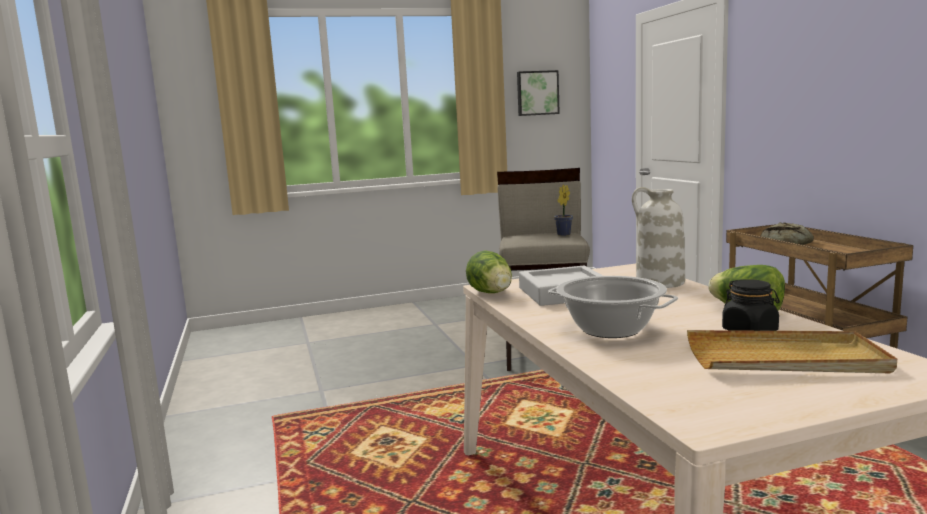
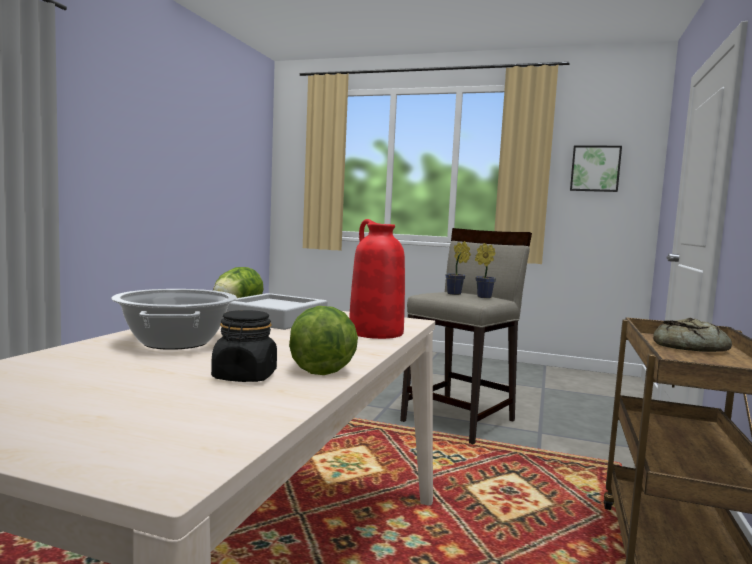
camera: 35 degrees right, 5 degrees down
white vase [632,187,685,288] -> red vase [349,219,405,339]
beige tray [687,330,897,373] -> none
none -> potted plant [446,241,471,295]

